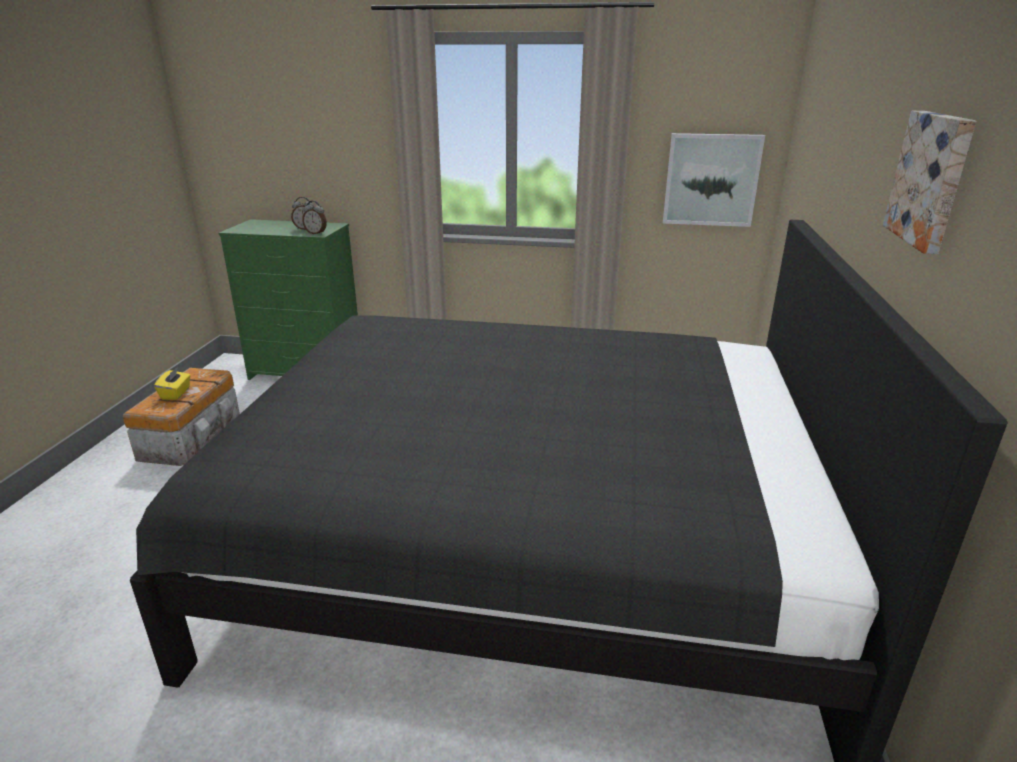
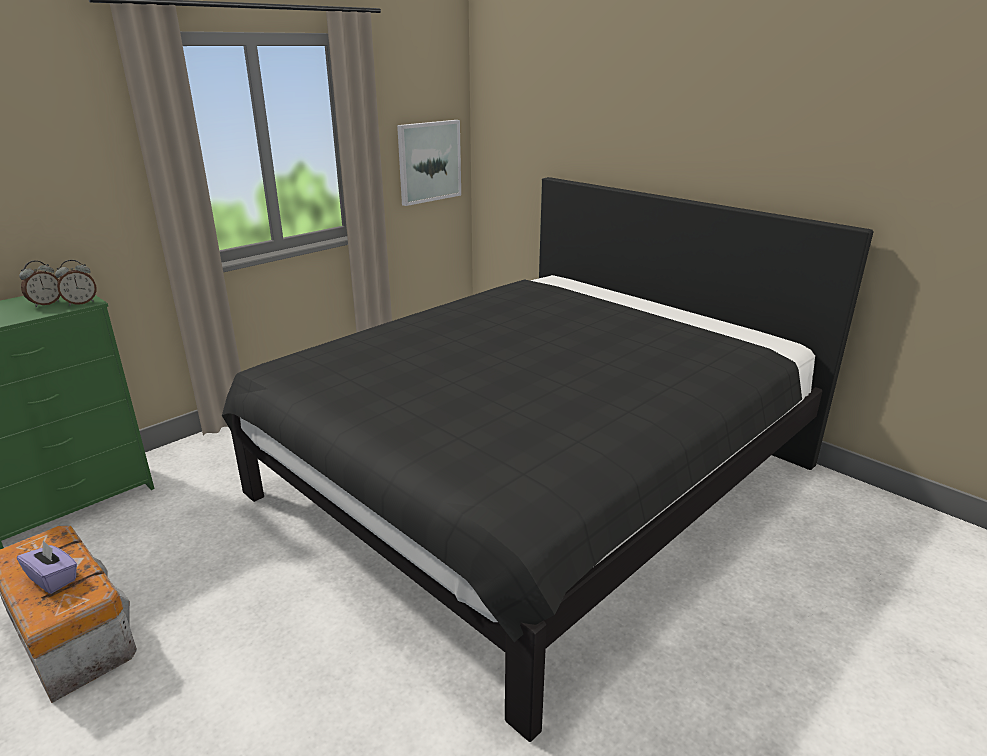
camera: 55 degrees left, 0 degrees up
yellow tissue box [154,367,191,400] -> purple tissue box [17,540,77,594]
picture [883,111,976,254] -> none

